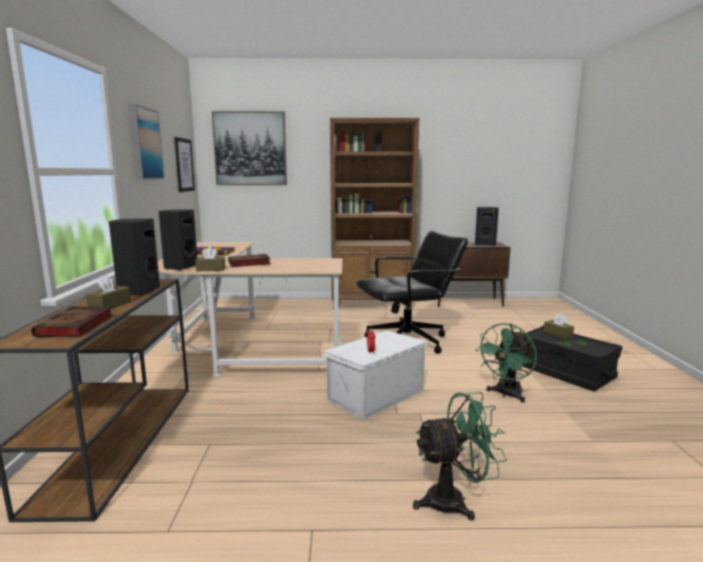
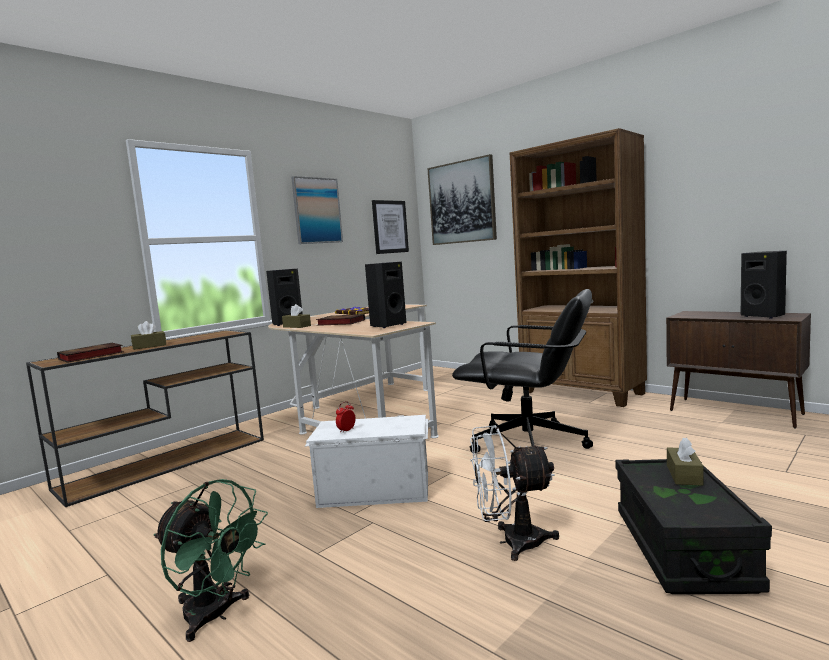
camera: 45 degrees right, 5 degrees down
black speaker [109,218,160,296] -> black speaker moved to [365,262,406,328]
green fan [475,323,537,403] -> white fan [470,425,559,561]

